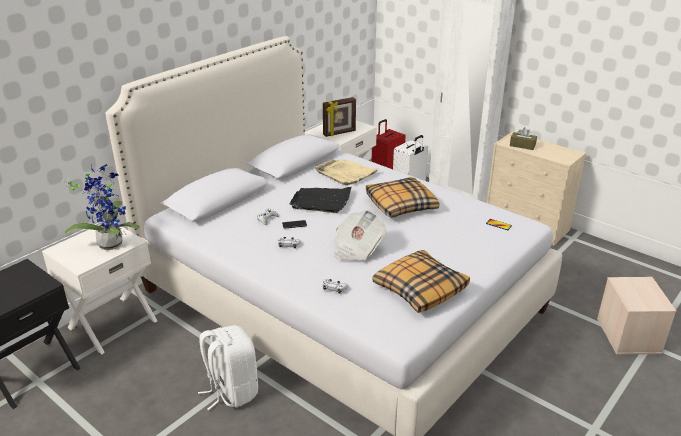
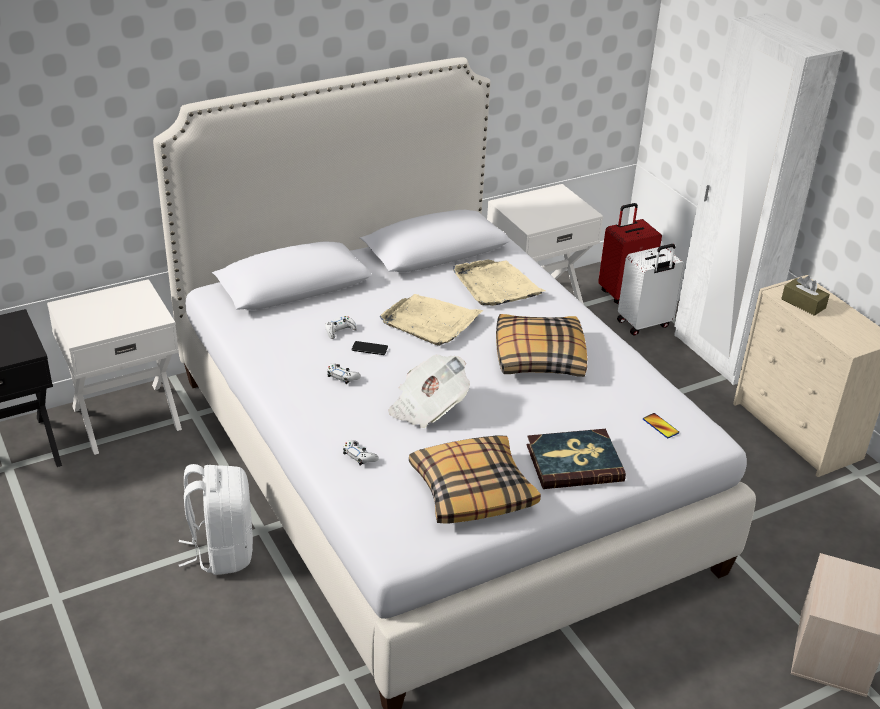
camera: 20 degrees right, 5 degrees up
potted plant [63,164,140,250] -> none
black tray [290,187,352,213] -> beige tray [380,294,484,346]
picture frame [323,97,356,137] -> none
none -> book [527,429,626,489]

